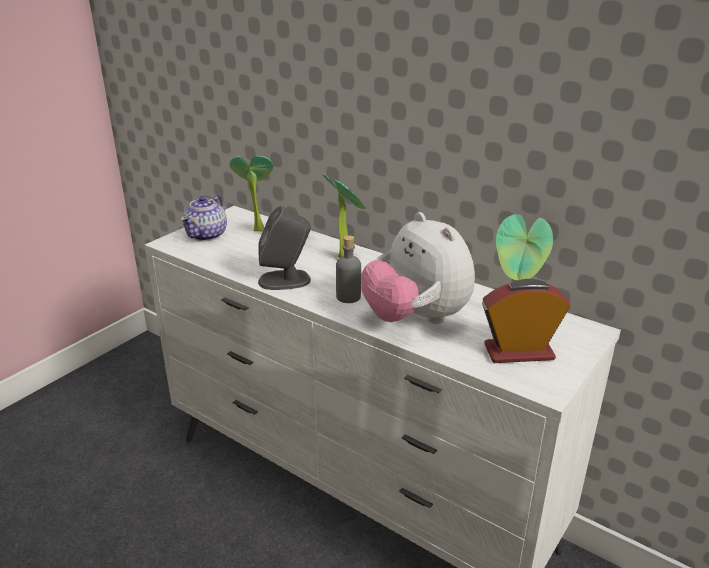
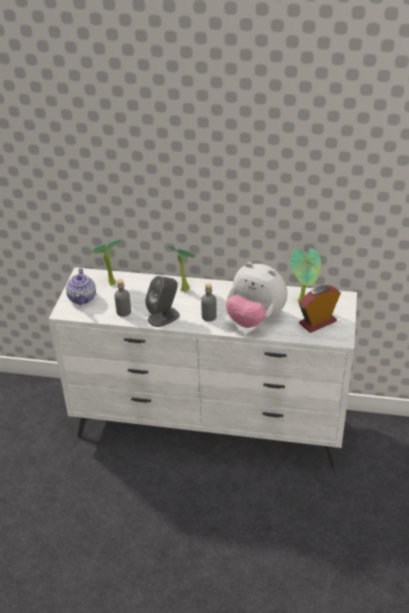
camera: 25 degrees left, 10 degrees up
none -> grey bottle [114,279,131,317]

